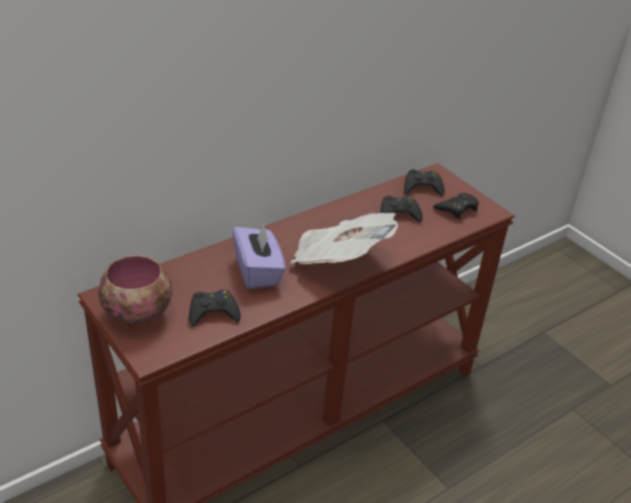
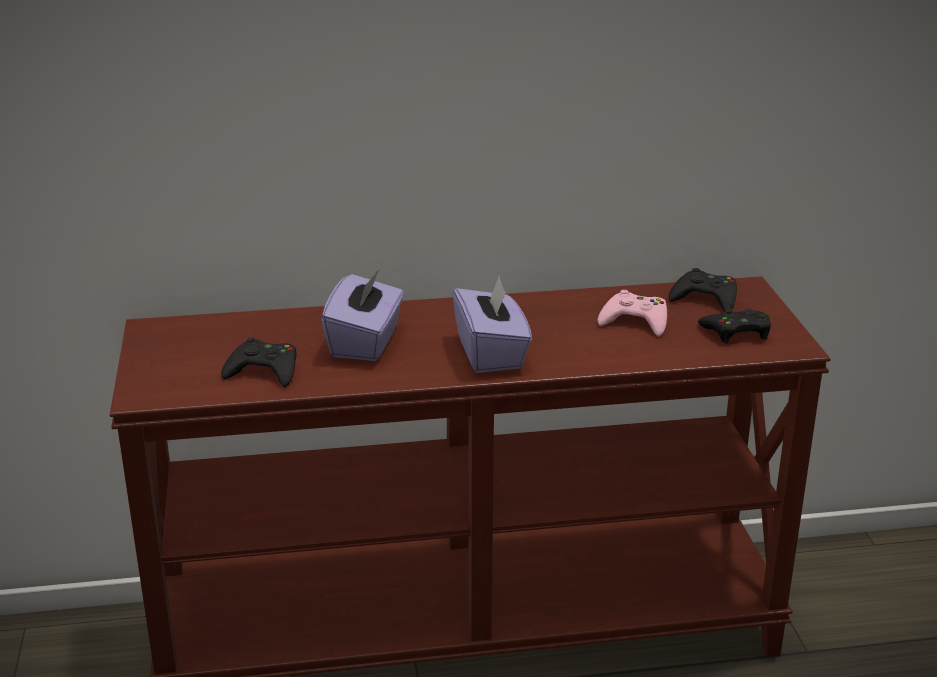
camera: 30 degrees right, 10 degrees down
bowl [98,255,172,328] -> none
newspaper [290,213,398,264] -> purple tissue box [452,277,532,373]
black game controller [380,195,423,223] -> pink game controller [598,290,667,337]

